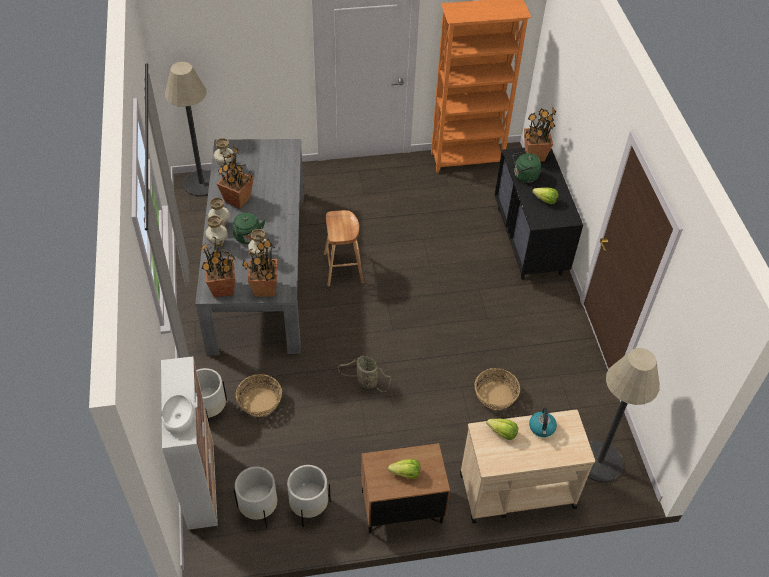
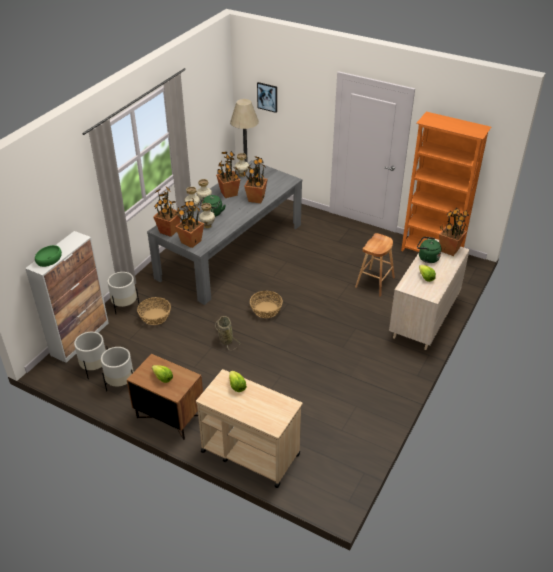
camera: 40 degrees right, 10 degrees down
white bowl [161,394,194,434] -> green bowl [35,245,62,267]
brown stool [324,210,364,286] -> brown stool moved to [355,233,395,297]
basket [475,368,520,410] -> basket moved to [250,291,283,318]
black dresser [495,148,583,280] -> beige dresser [389,239,470,350]
kettle [529,408,557,437] -> none
floor lamp [588,348,660,482] -> none
none -> potted plant [243,156,268,203]
none -> picture [257,82,277,113]

